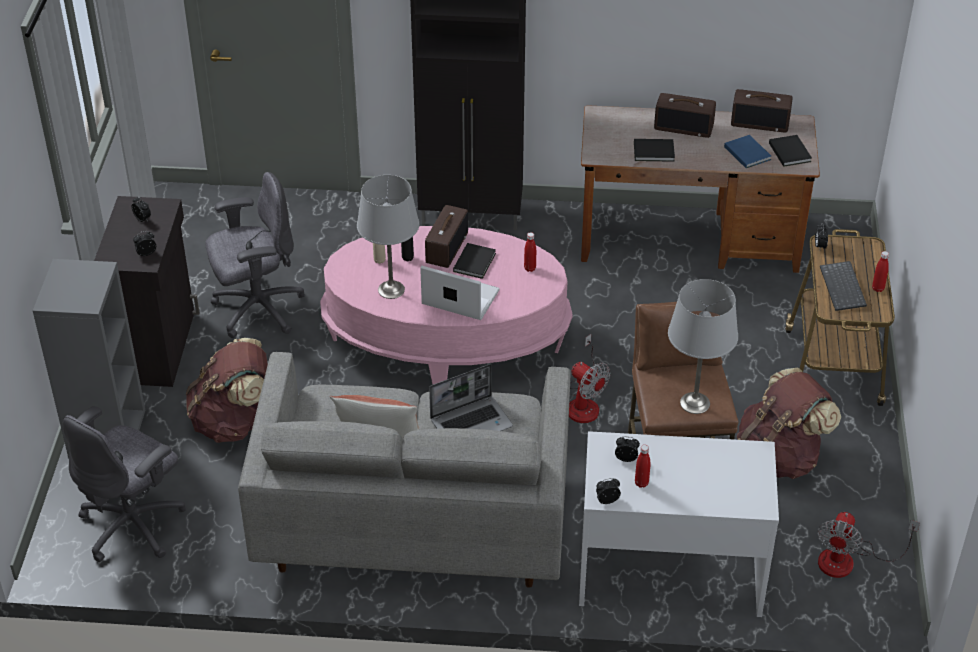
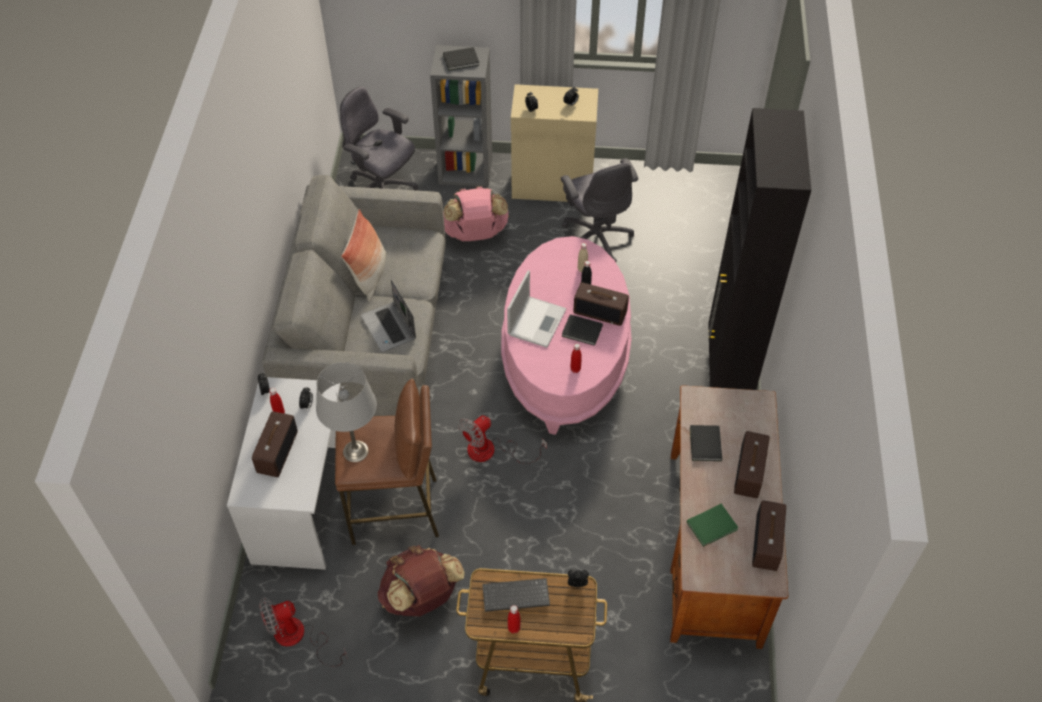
camera: 90 degrees right, 10 degrees up
black cabinet [94,196,200,387] -> beige cabinet [511,84,598,202]
brown backpack [186,338,268,443] -> pink backpack [443,186,509,241]
grey table lamp [357,175,419,299] -> none
blue book [724,135,771,168] -> green book [687,504,738,547]
black book [769,135,812,167] -> black book moved to [443,47,479,71]
fan [817,512,920,578] -> fan turned 45 degrees counterclockwise [259,598,348,667]
none -> radio [252,411,298,477]

